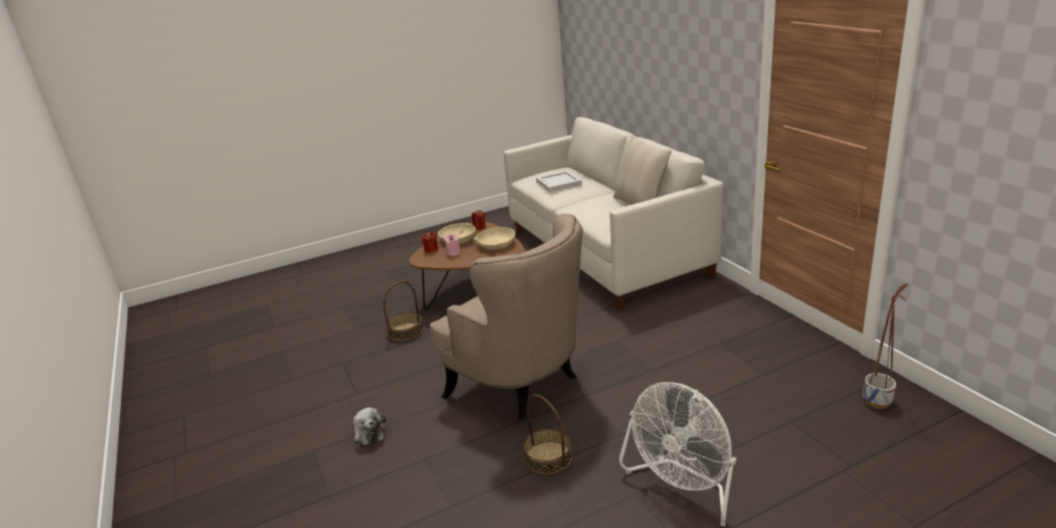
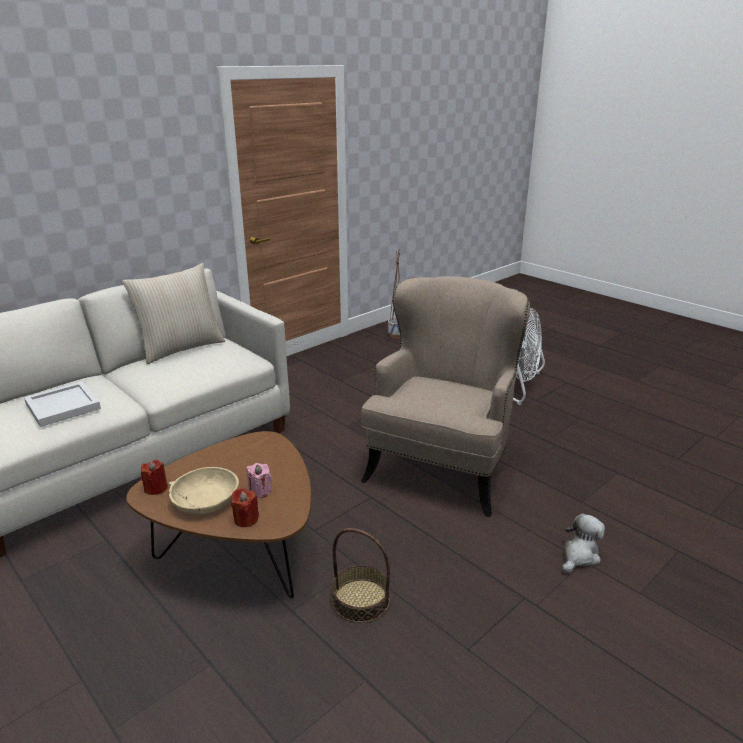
camera: 110 degrees left, 0 degrees up
beige bowl [473,227,515,250] -> none
basket [523,394,572,475] -> none

